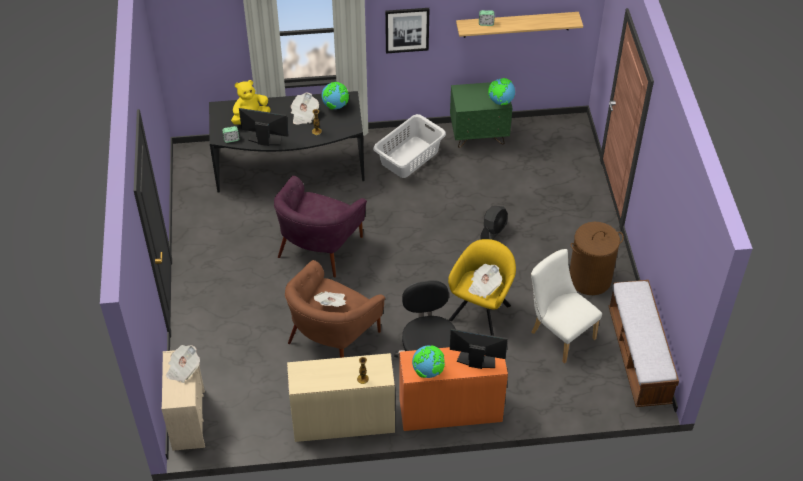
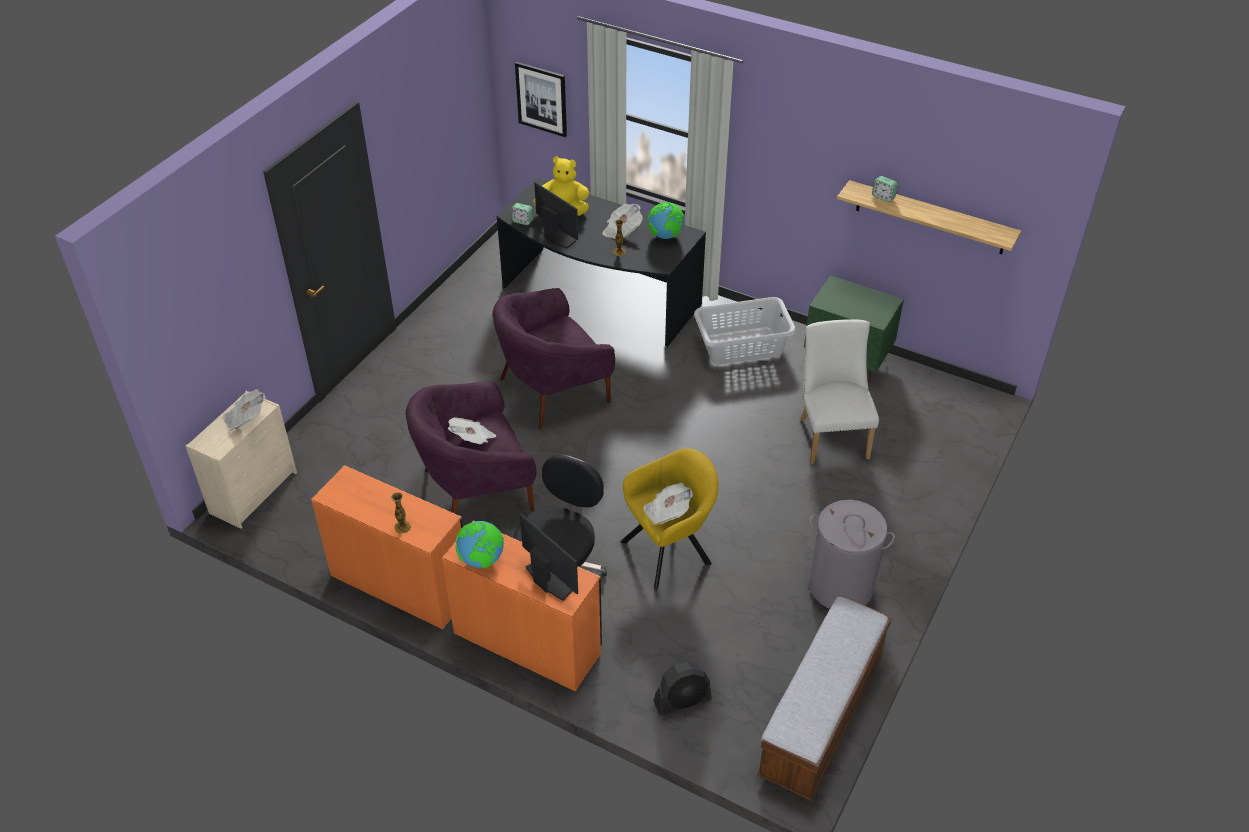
camera: 35 degrees right, 5 degrees down
brown armchair [285,260,385,358] -> purple armchair [406,381,537,514]
beige desk [287,353,395,442] -> orange desk [311,465,463,629]
picture [385,8,429,53] -> picture moved to [515,62,567,137]
black fan [480,206,508,240] -> black fan moved to [653,661,712,716]
globe [488,78,515,105] -> none
white chair [531,249,602,364] -> white chair moved to [800,319,879,464]
brown laundry basket [569,222,624,295] -> grey laundry basket [809,500,895,609]

